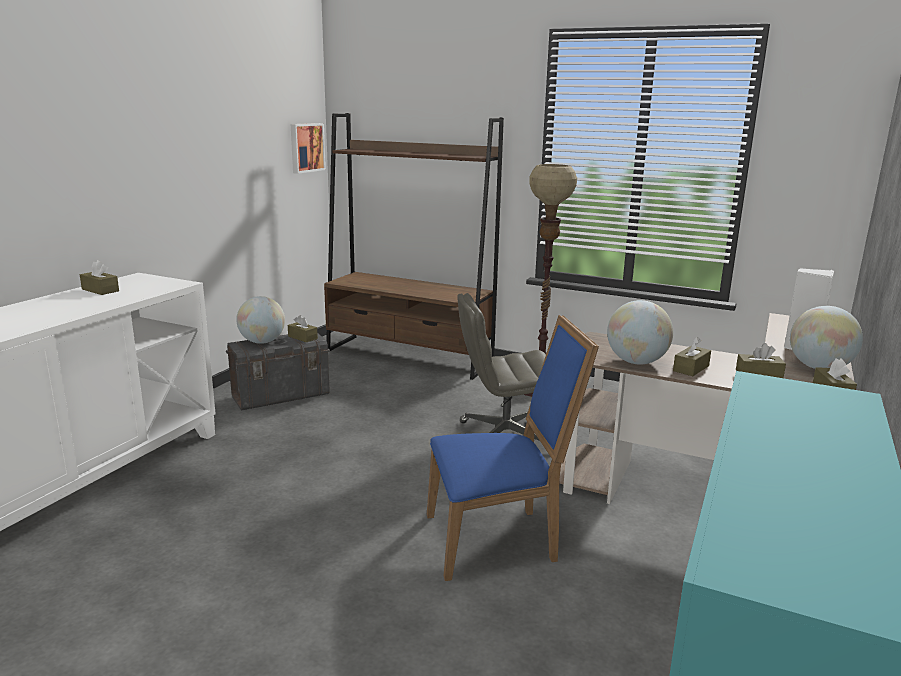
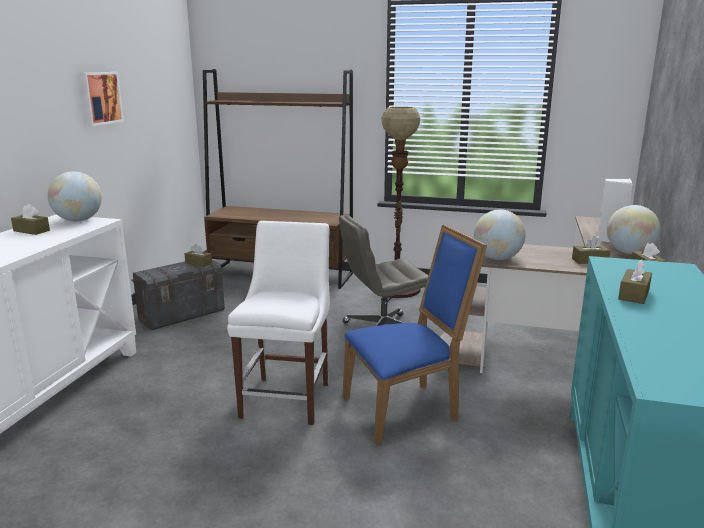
camera: 10 degrees left, 0 degrees up
globe [236,296,285,344] -> globe moved to [47,171,102,221]
picture [291,123,326,174] -> picture moved to [80,72,124,126]
brown tissue box [673,337,711,376] -> brown tissue box moved to [618,259,652,304]
none -> white chair [227,221,330,425]

